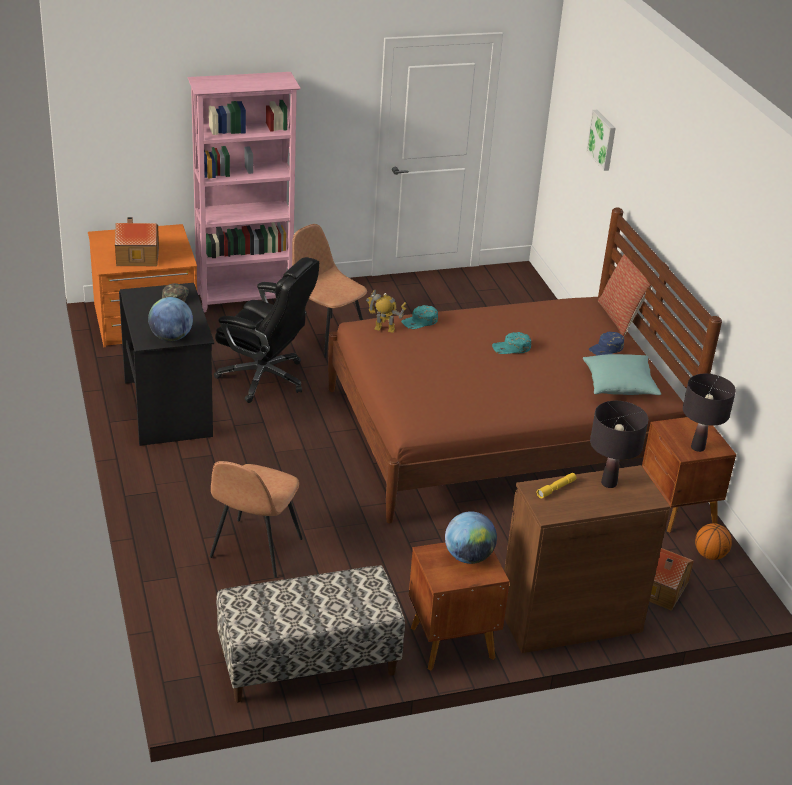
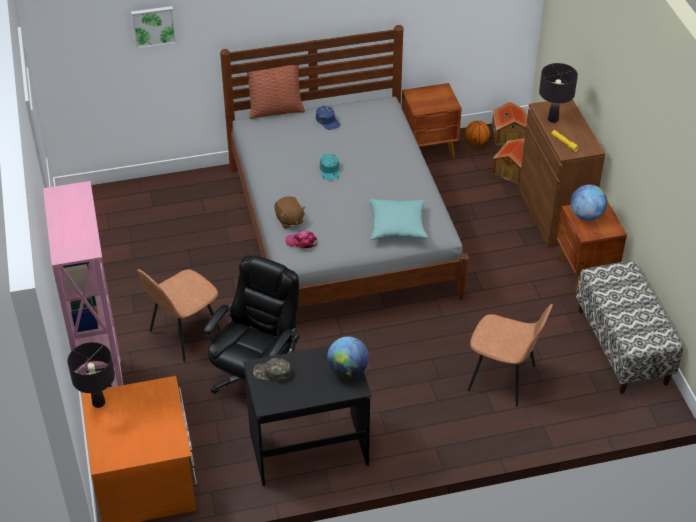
camera: 85 degrees left, 10 degrees up
toy house [115,217,159,266] -> toy house moved to [492,102,528,145]
brown bed [328,207,722,523] -> grey bed [220,25,469,307]
toy robot [366,289,406,333] -> pink cap [285,230,317,248]
turquoise cap [401,305,438,329] -> brown plush toy [274,196,306,229]
turquoise pillow [583,354,661,395] -> turquoise pillow moved to [369,199,428,240]
black table lamp [683,374,736,452] -> black table lamp moved to [67,342,115,408]

